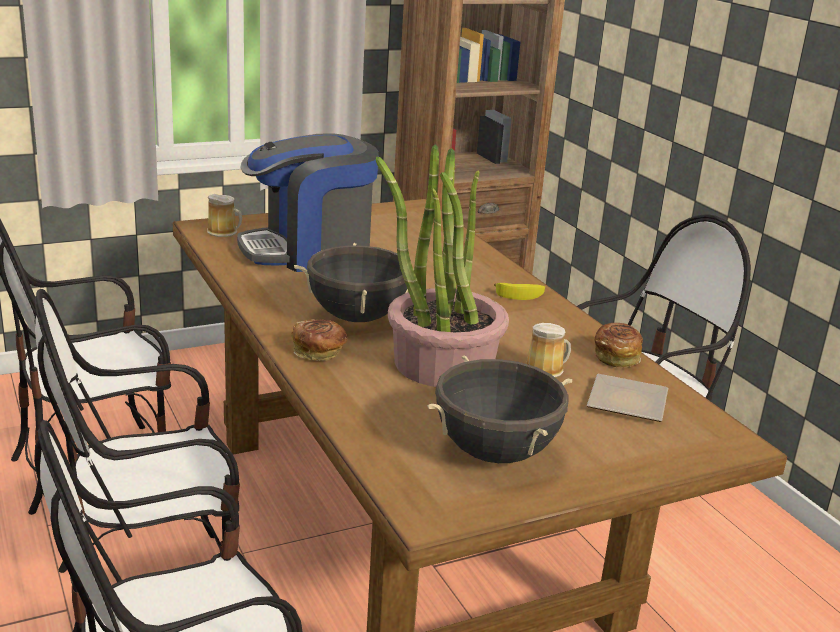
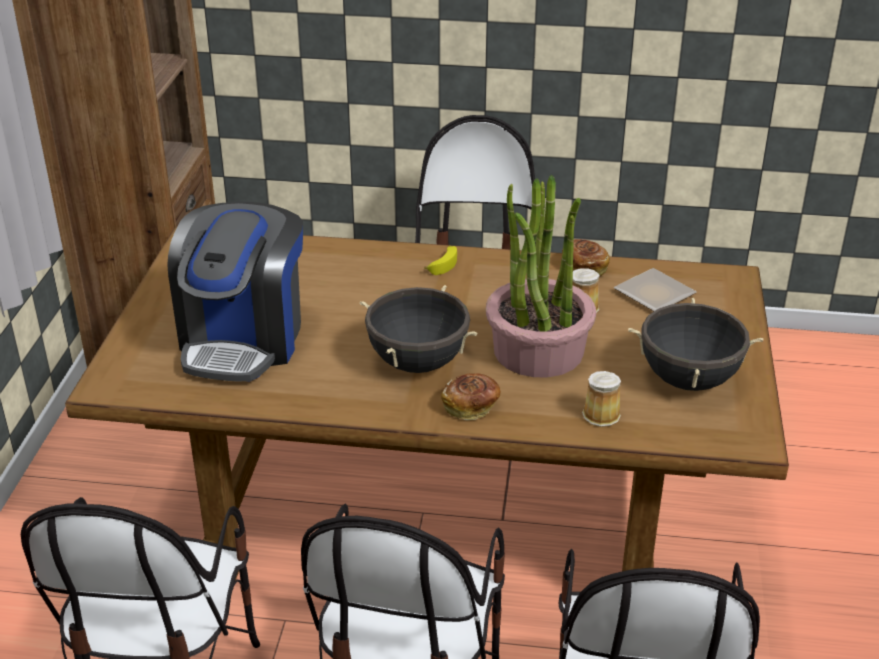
camera: 55 degrees left, 10 degrees up
mug [207,194,242,237] -> mug moved to [582,371,621,427]

